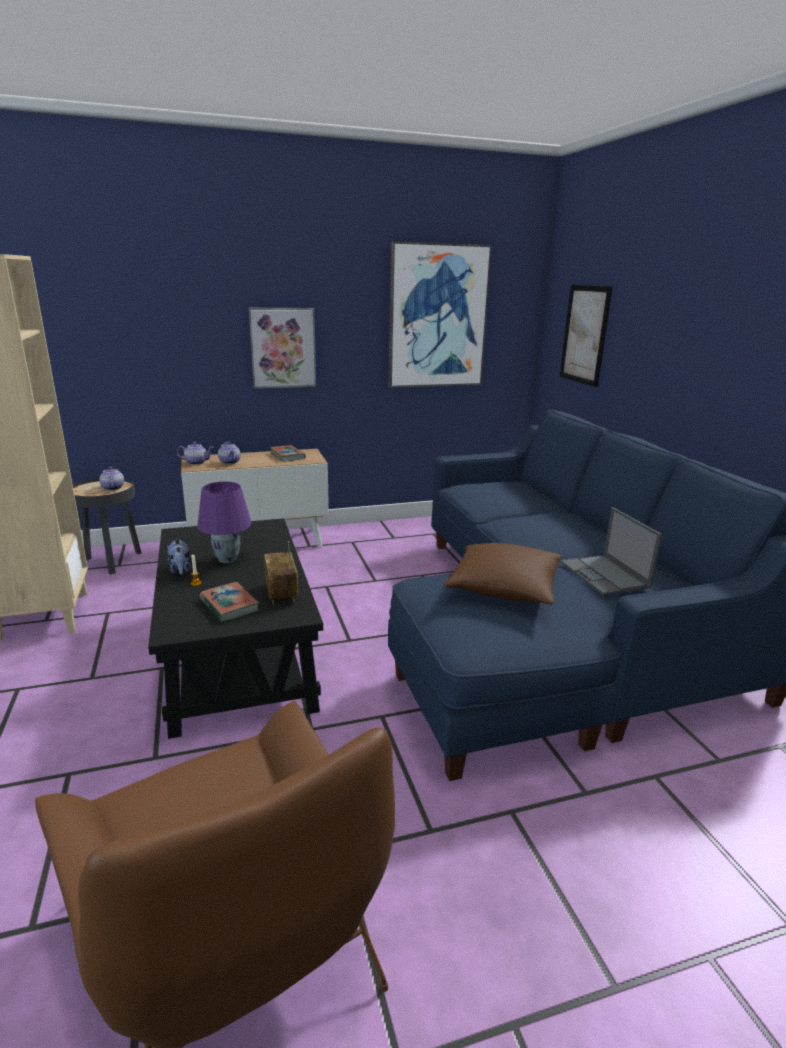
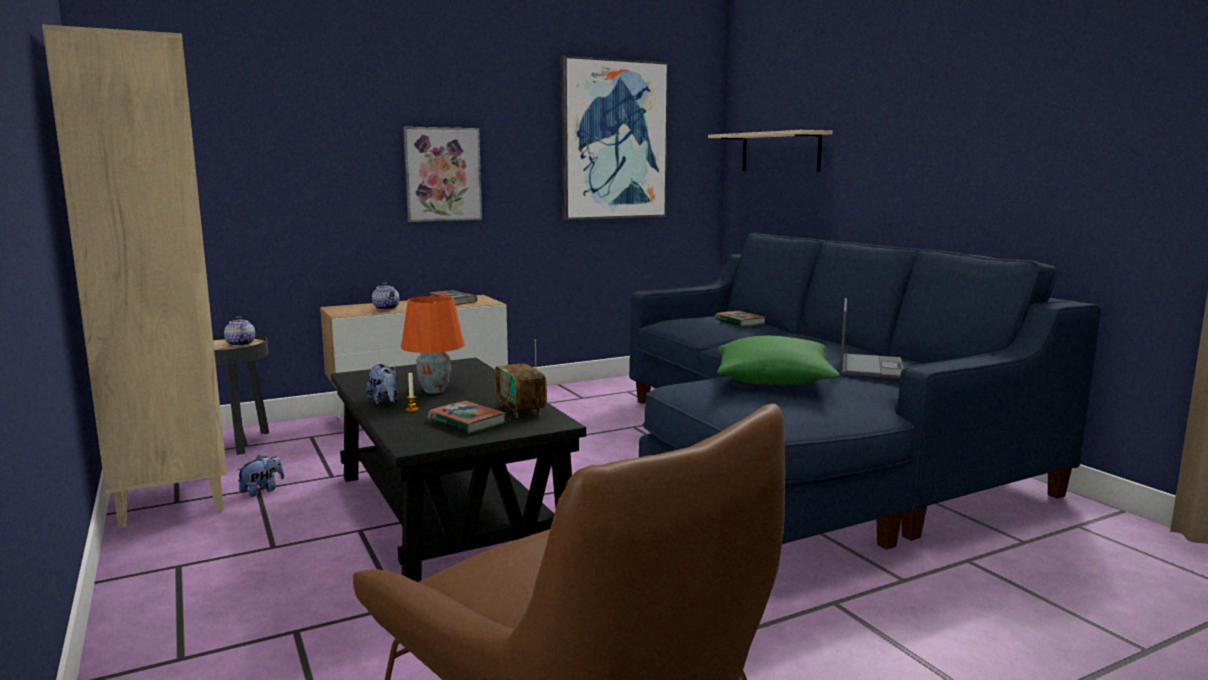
camera: 10 degrees left, 10 degrees down
teapot [177,442,214,465] -> none
purple table lamp [197,482,251,563] -> orange table lamp [401,296,465,393]
brown pillow [444,543,563,604] -> green pillow [717,336,840,385]
picture [560,285,613,387] -> beige shelf [708,130,833,172]
laptop [561,507,662,595] -> laptop turned 135 degrees counterclockwise [840,298,903,378]
none -> plush toy [237,455,284,497]
none -> book [715,311,766,327]

